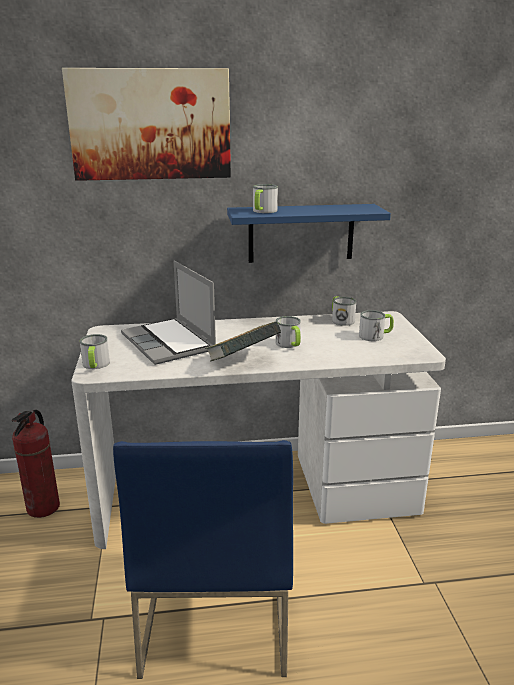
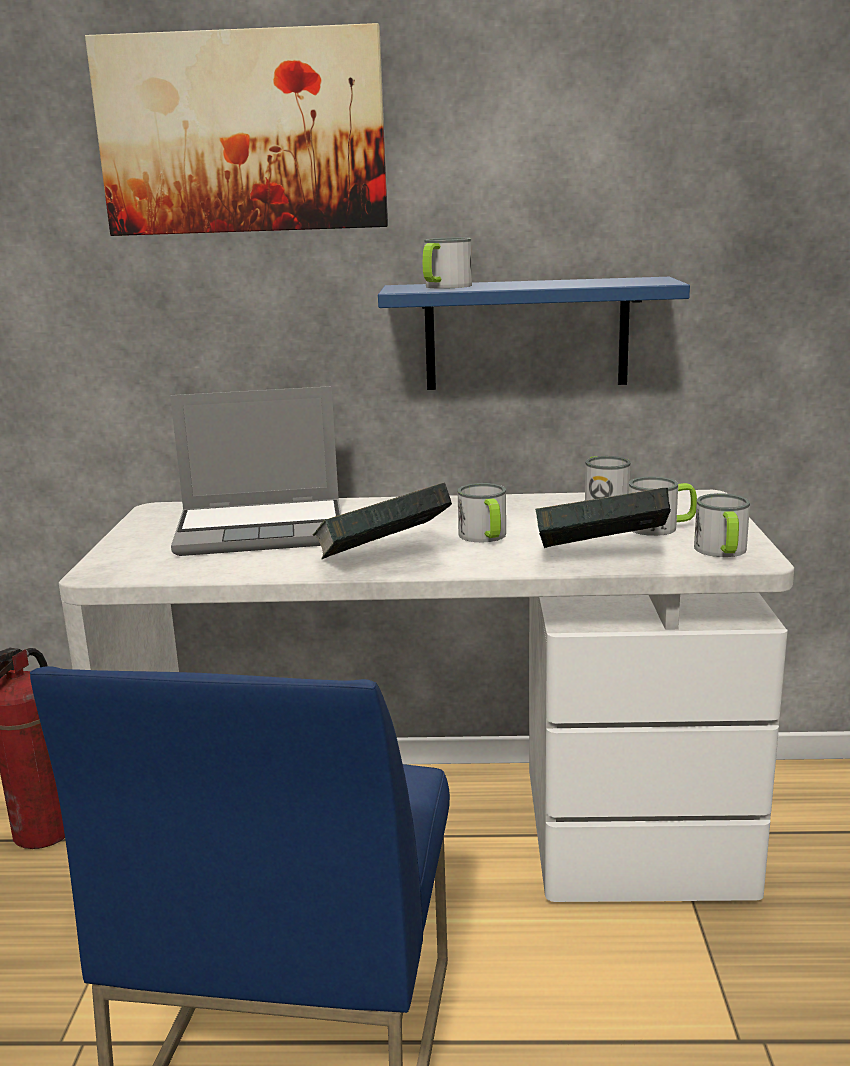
camera: 10 degrees right, 5 degrees down
mug [80,334,110,369] -> mug moved to [694,493,750,557]
laptop [121,261,216,365] -> laptop turned 75 degrees counterclockwise [170,386,341,556]
none -> book [535,487,671,548]

